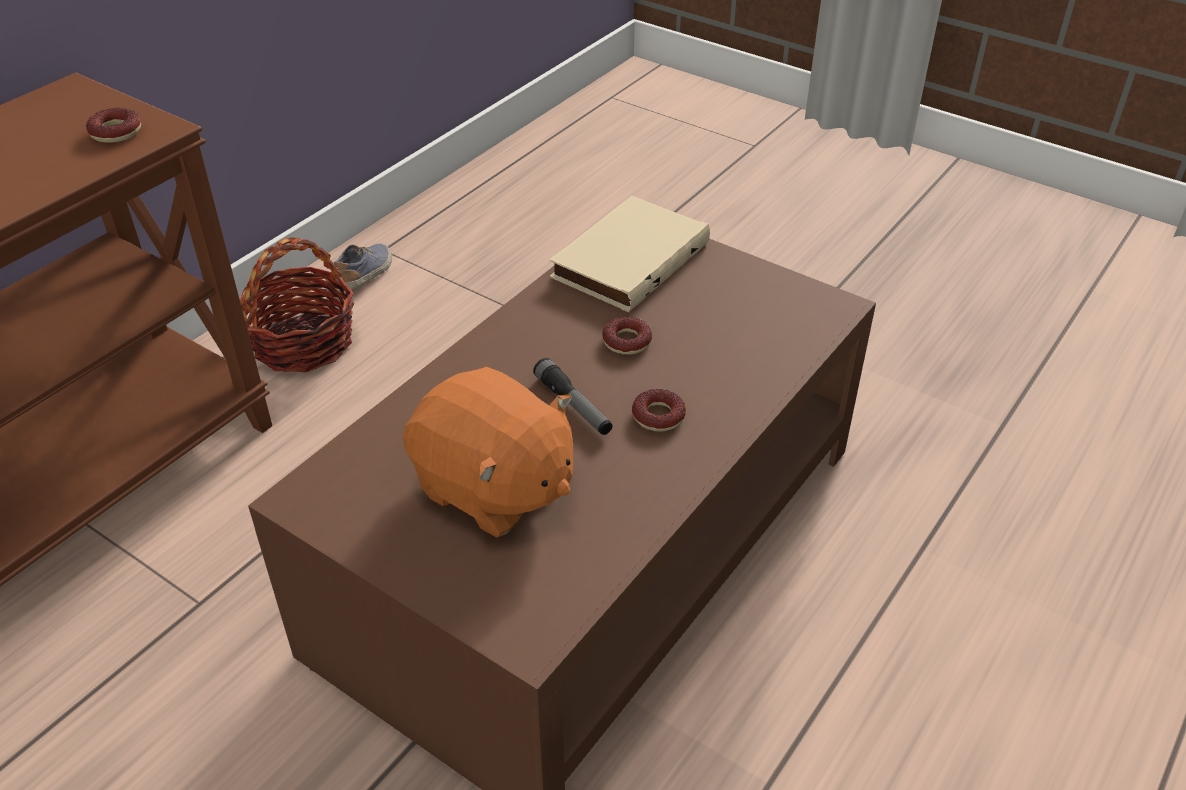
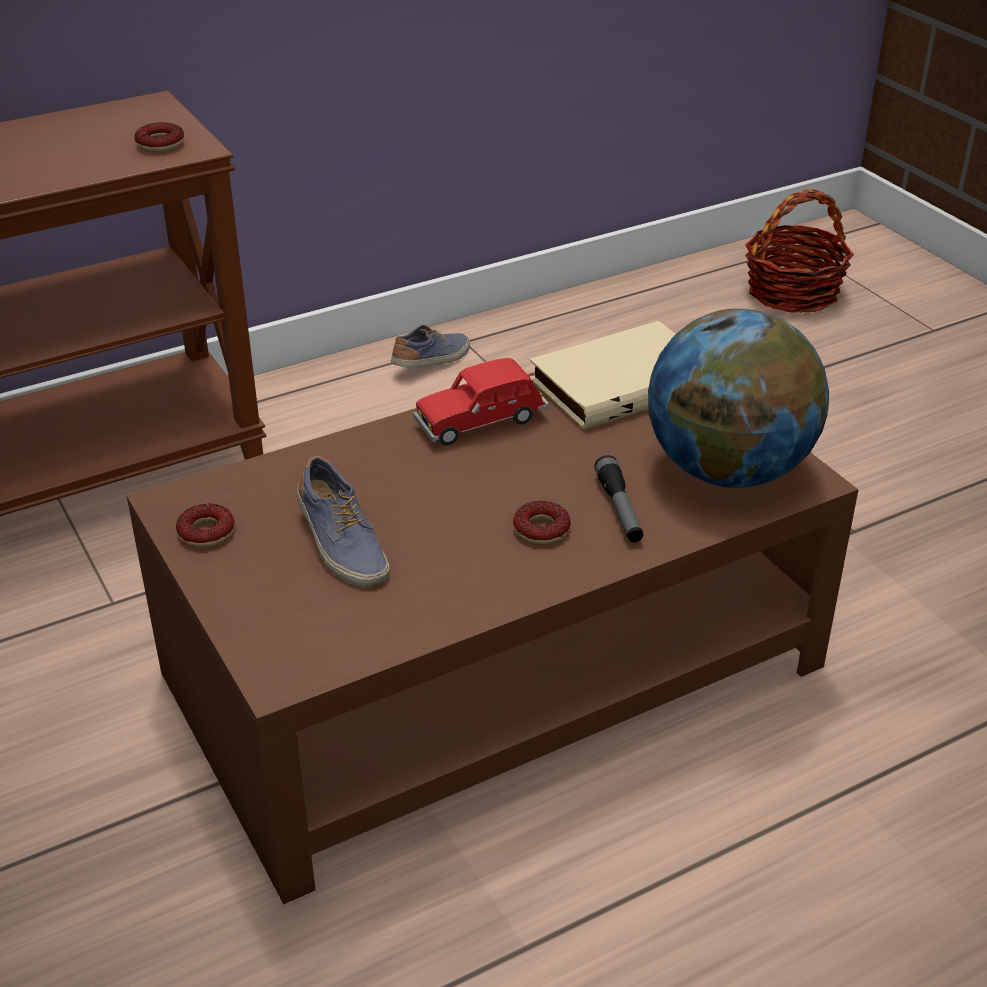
camera: 25 degrees right, 5 degrees down
basket [240,237,354,372] -> basket moved to [745,189,854,313]
orange plush toy [403,367,573,537] -> shoe [296,456,389,587]
flashlight [533,358,612,435] -> flashlight moved to [594,455,643,542]
donut [602,317,652,355] -> donut moved to [176,503,235,547]
none -> red toy car [413,358,549,446]
none -> globe [648,309,829,488]

